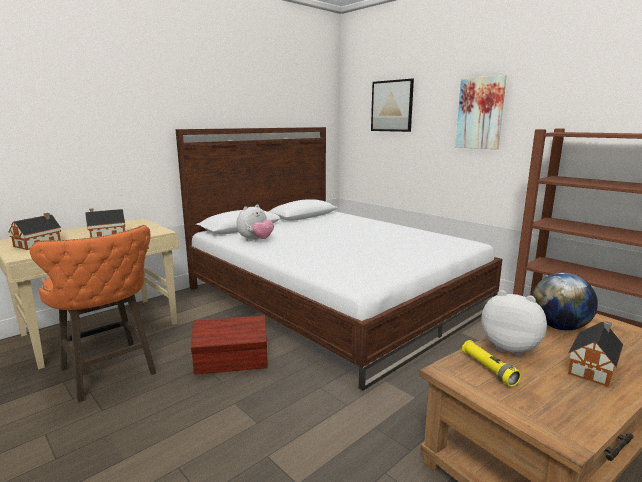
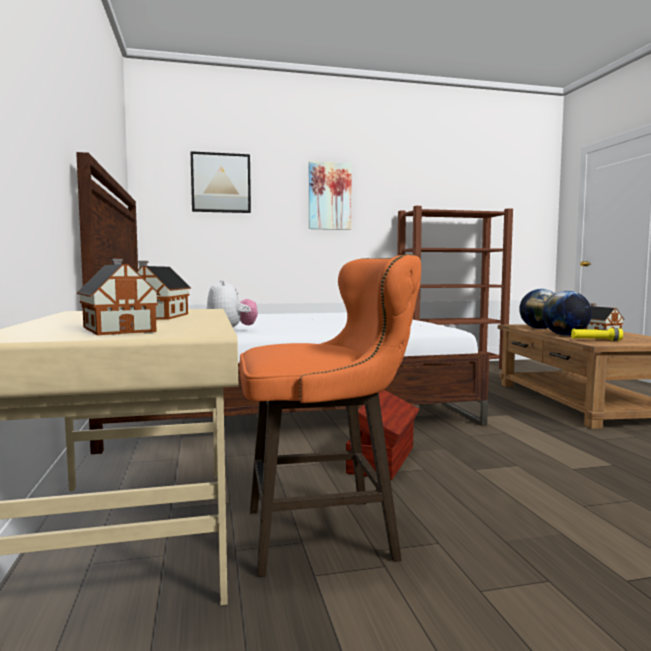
camera: 60 degrees left, 10 degrees down
plush toy [481,290,547,356] -> globe [542,291,592,336]

